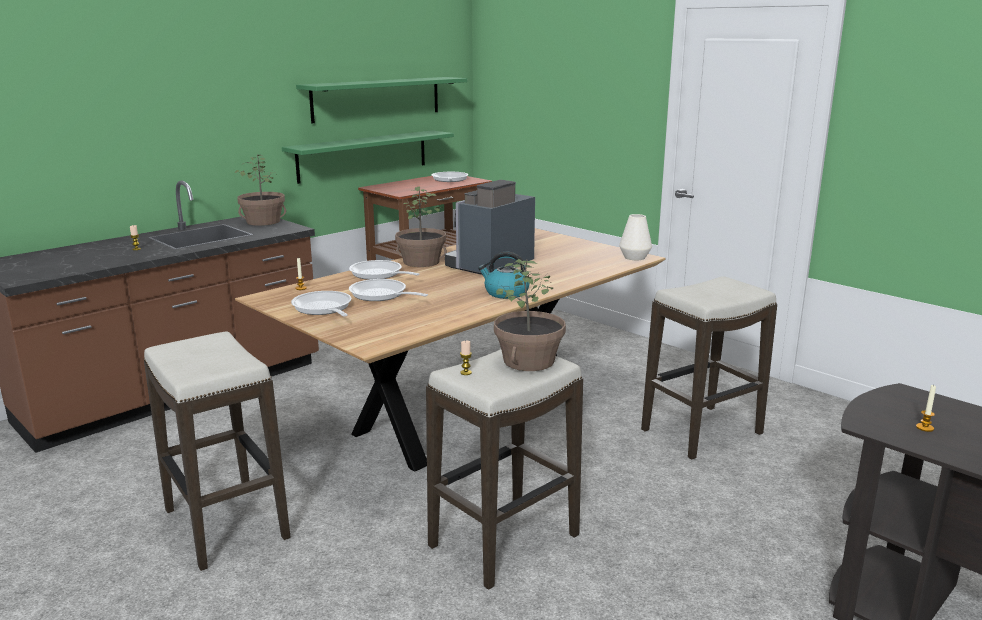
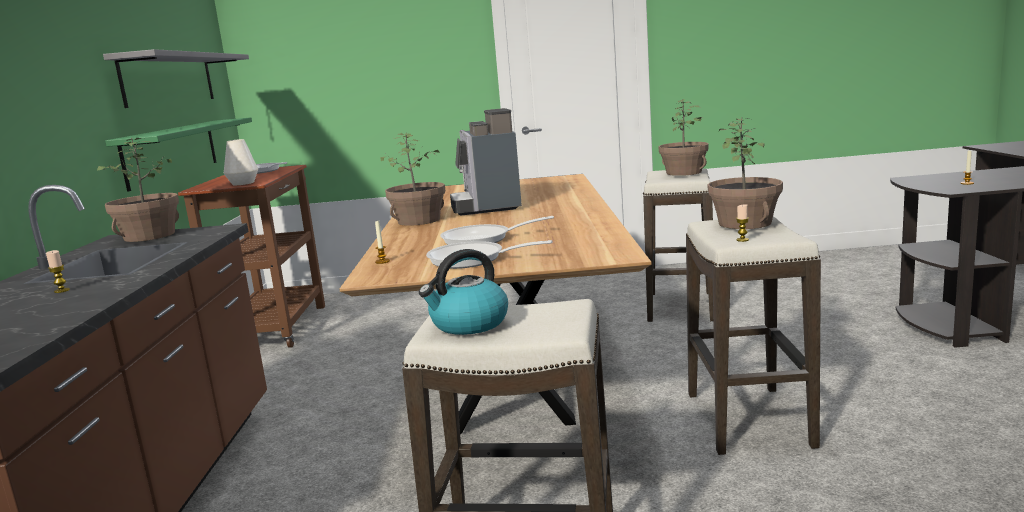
camera: 45 degrees left, 5 degrees down
green shelf [296,77,467,123] -> grey shelf [103,49,249,108]
frying pan [349,260,419,280] -> none
kettle [478,252,529,299] -> kettle moved to [419,249,508,335]
white vase [619,214,652,260] -> white vase moved to [224,139,258,185]
none -> potted plant [659,99,709,176]

